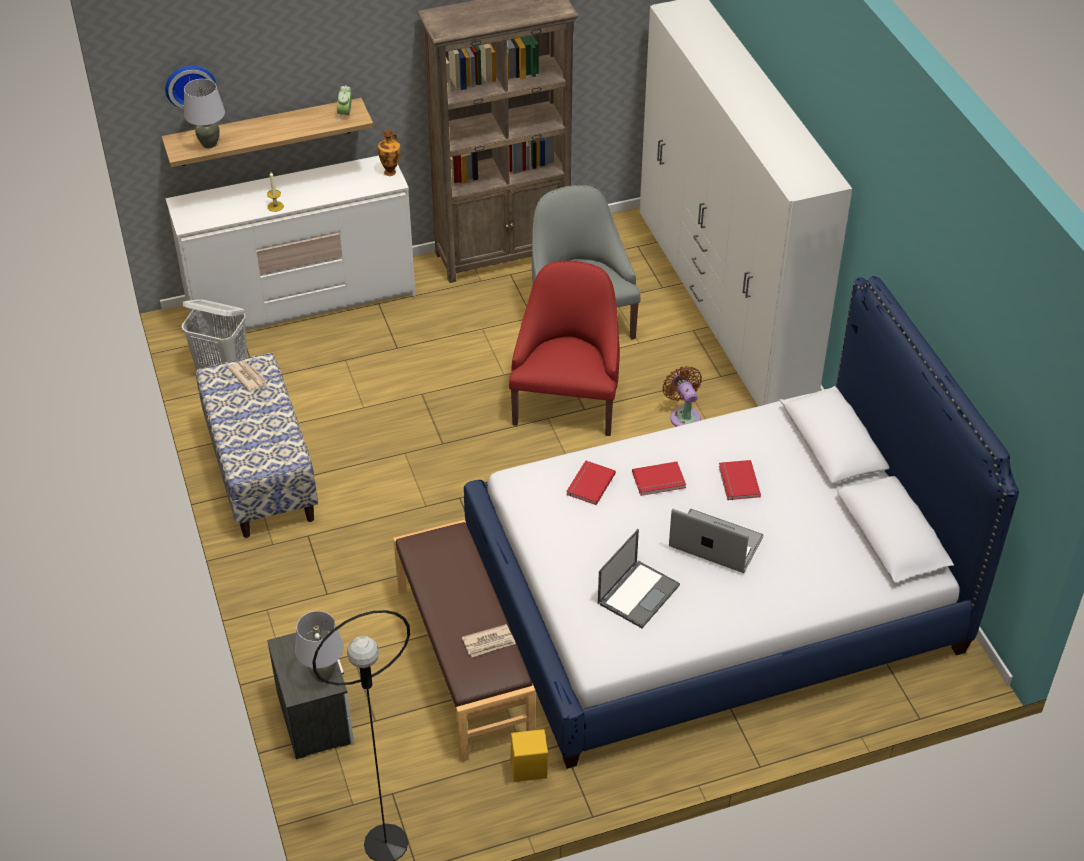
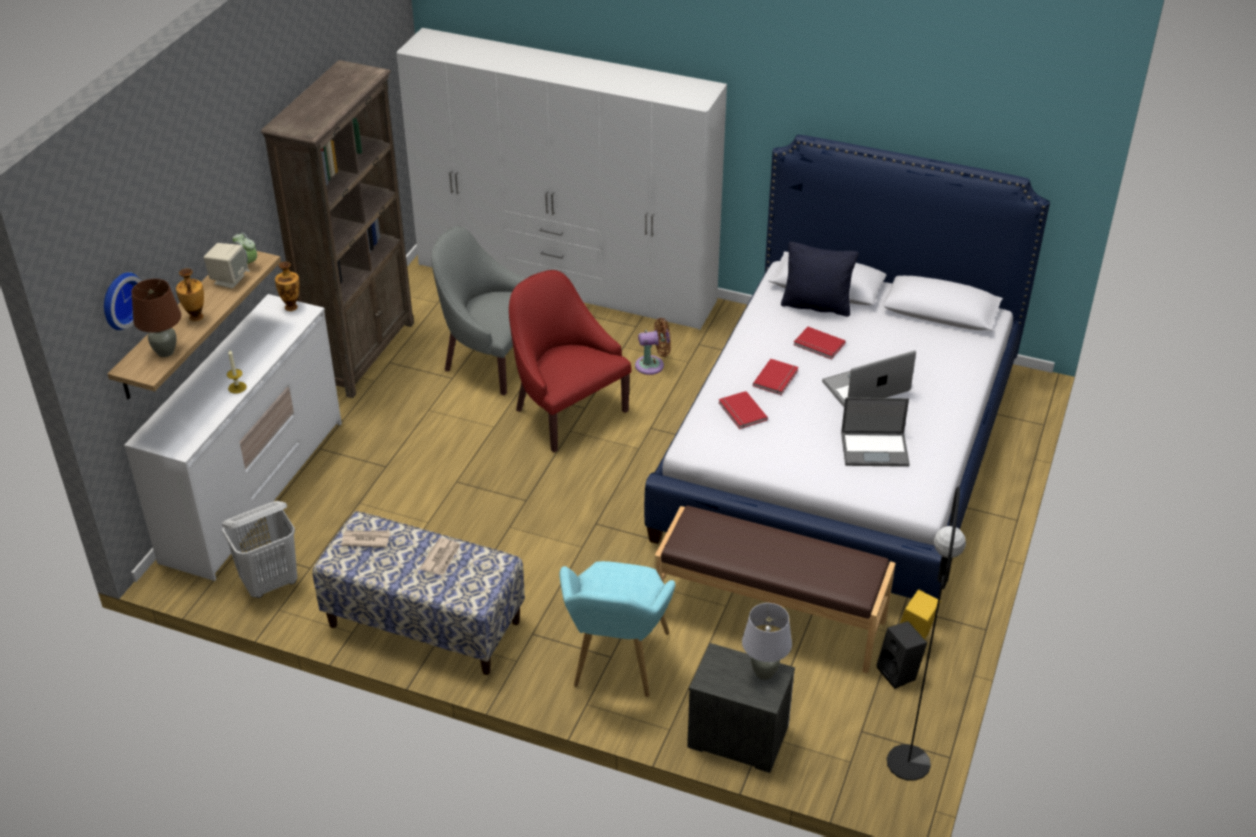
camera: 50 degrees left, 5 degrees down
grey table lamp [184,79,225,148] -> brown table lamp [131,279,181,357]
newspaper [462,624,516,657] -> newspaper moved to [419,537,461,575]
laptop [598,529,680,628] -> laptop turned 105 degrees clockwise [841,398,910,467]
brown fan [662,366,702,427] -> brown fan turned 150 degrees clockwise [635,318,671,375]
none -> vase [176,268,204,321]
none -> beige speaker [204,243,248,289]
none -> turquoise armchair [559,561,675,697]
none -> black pillow [781,242,858,317]
none -> black speaker [877,621,927,689]

